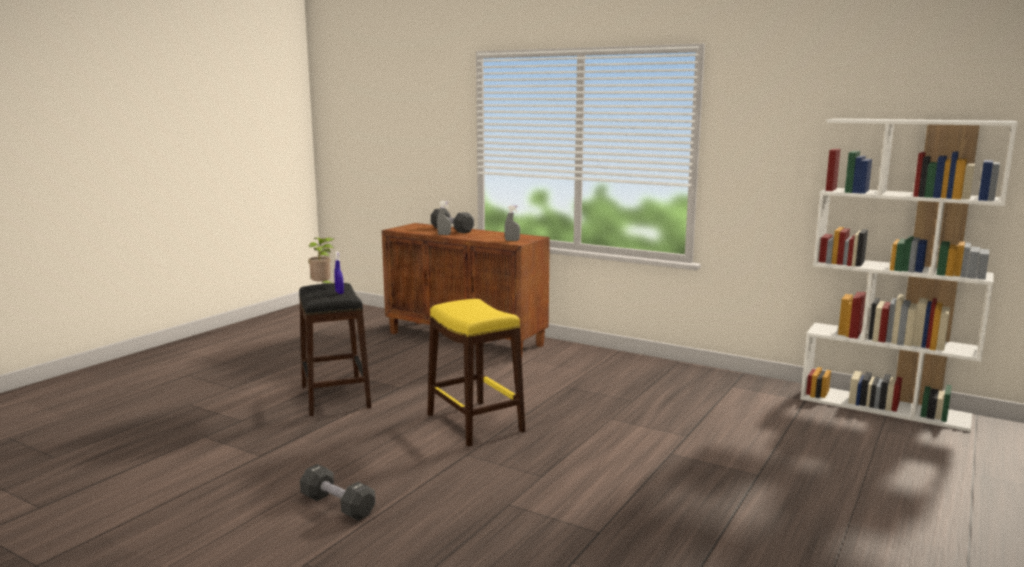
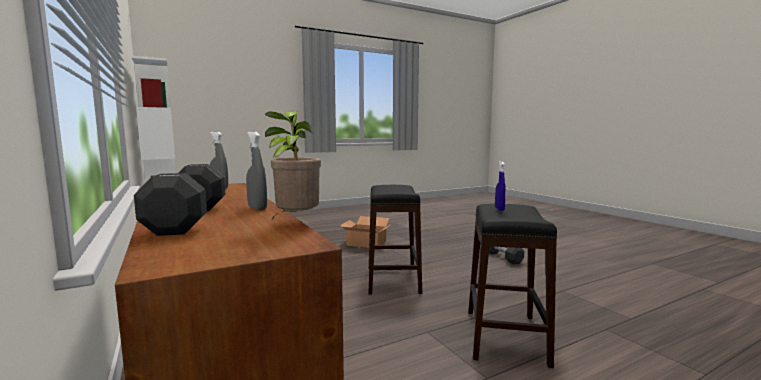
camera: 150 degrees left, 5 degrees down
potted plant [308,237,334,283] -> potted plant moved to [265,111,321,220]
yellow stool [427,299,525,447] -> black stool [369,185,422,295]
none -> cardboard box [340,216,392,248]

